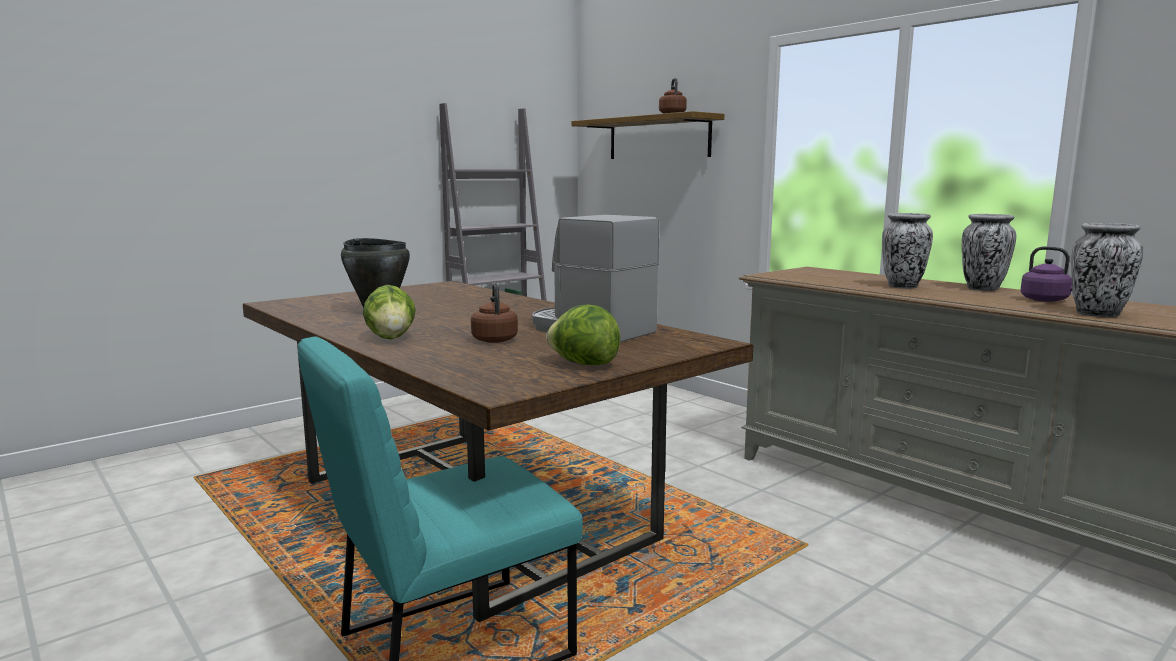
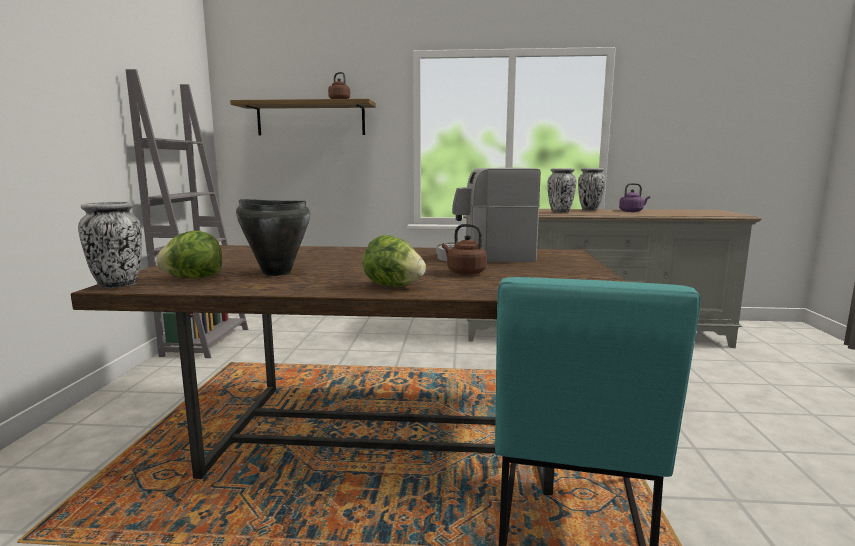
camera: 45 degrees left, 0 degrees up
lettuce [546,304,620,365] -> lettuce moved to [156,231,222,278]
vase [1071,223,1143,317] -> vase moved to [78,202,142,288]

